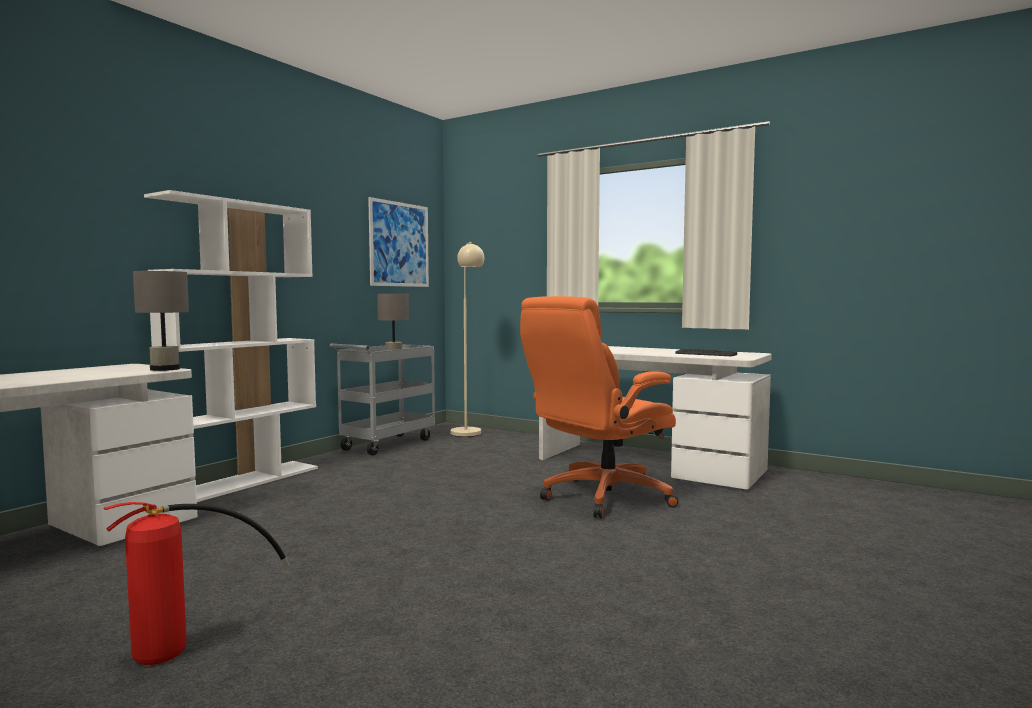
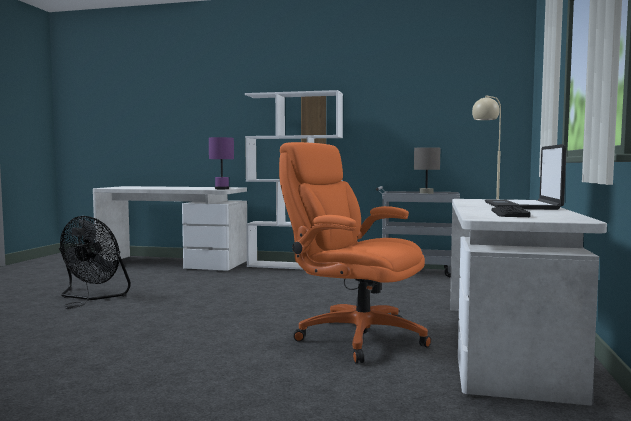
camera: 70 degrees right, 0 degrees up
fire extinguisher [103,502,290,665] -> black fan [59,216,131,309]
grey table lamp [133,271,189,371] -> purple table lamp [209,137,234,189]
picture [368,197,429,287] -> none
none -> laptop [485,144,567,210]

